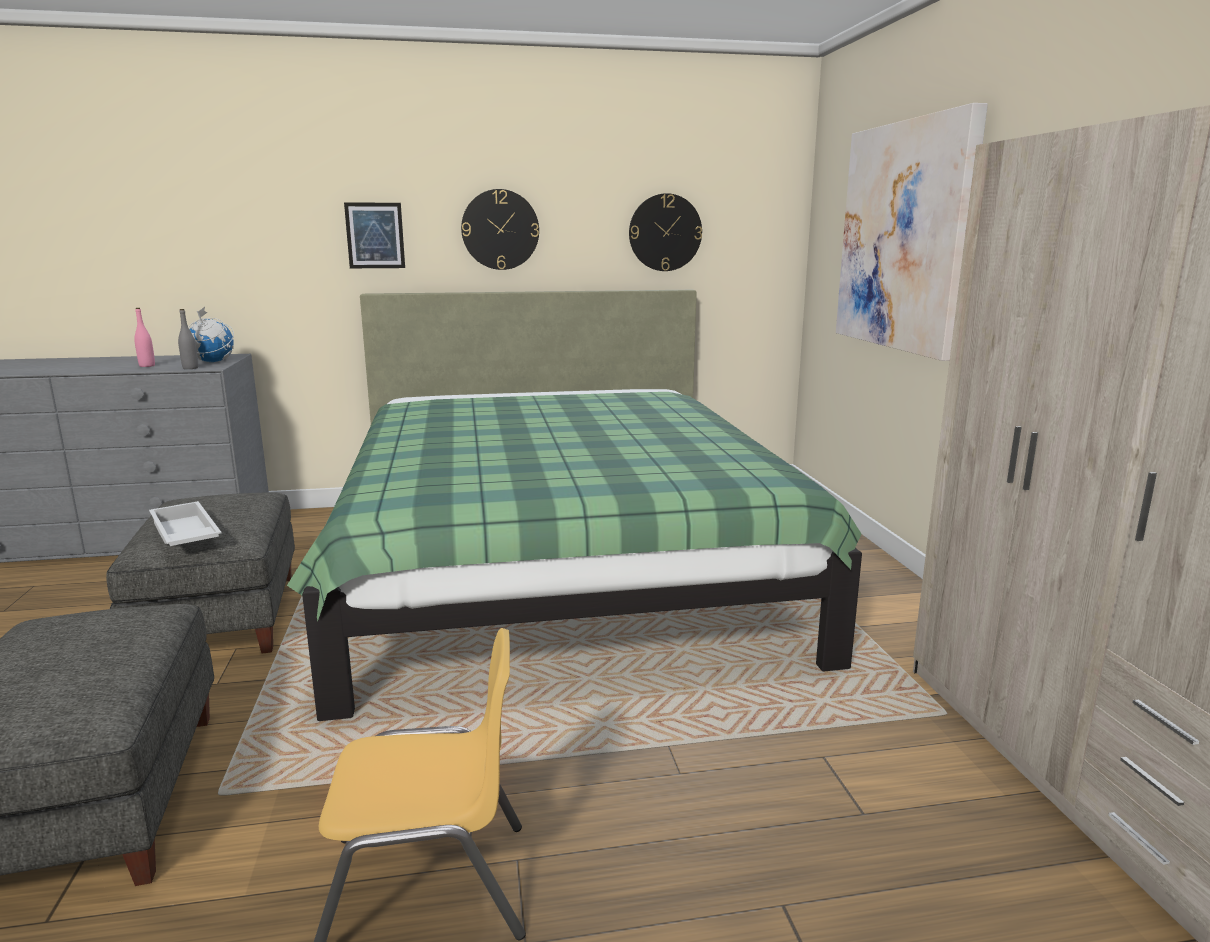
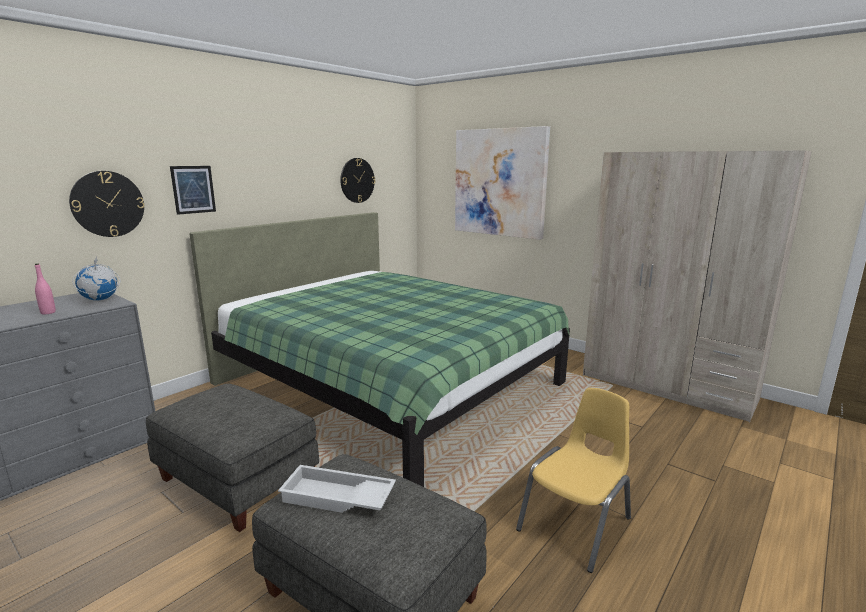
camera: 40 degrees left, 0 degrees up
white tray [149,501,221,546] -> white tray moved to [278,465,396,513]
grey bottle [178,309,198,369] -> none
wall clock [461,189,539,270] -> wall clock moved to [69,171,144,237]

